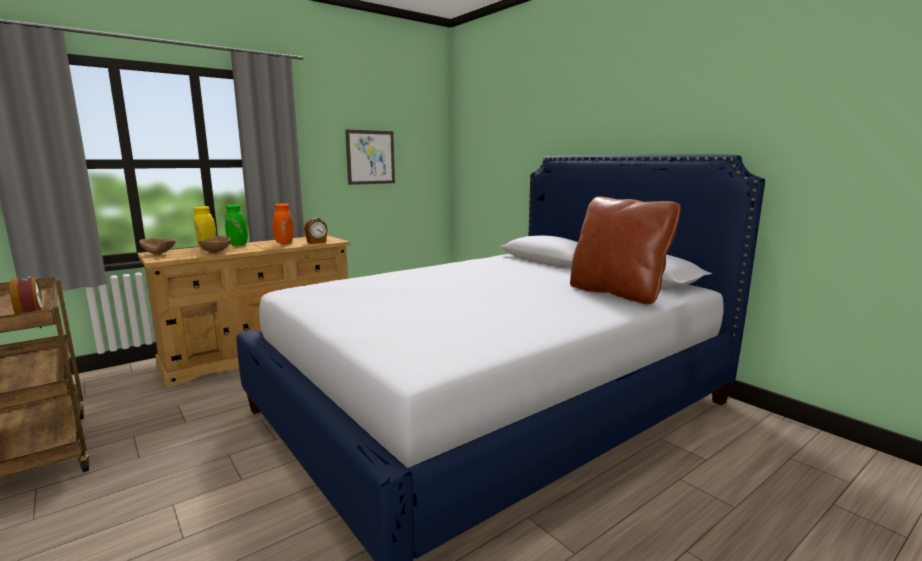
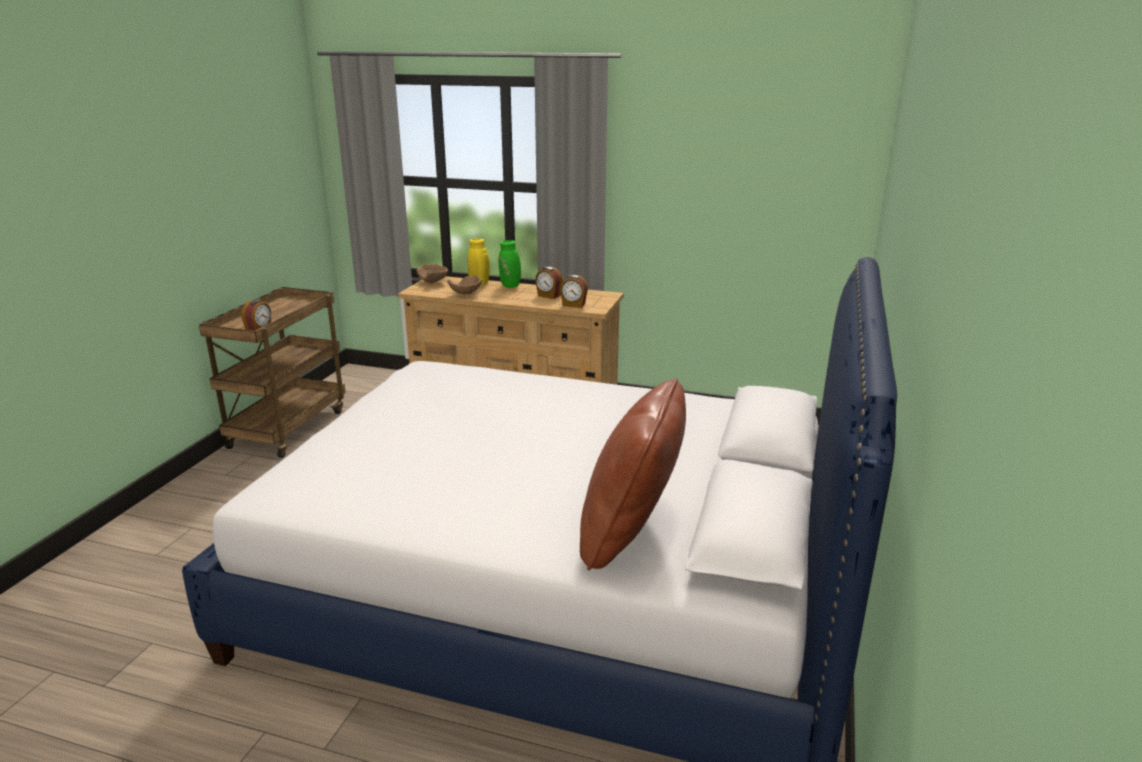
camera: 55 degrees right, 10 degrees up
orange vase [273,203,294,244] -> alarm clock [535,267,563,299]
picture [345,130,395,185] -> none

